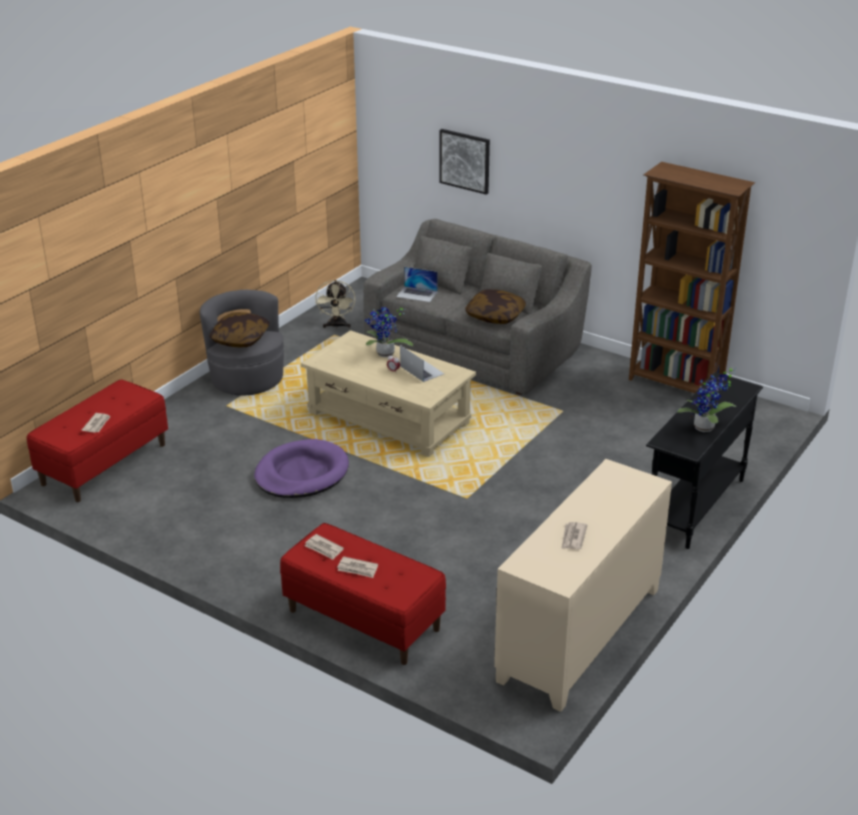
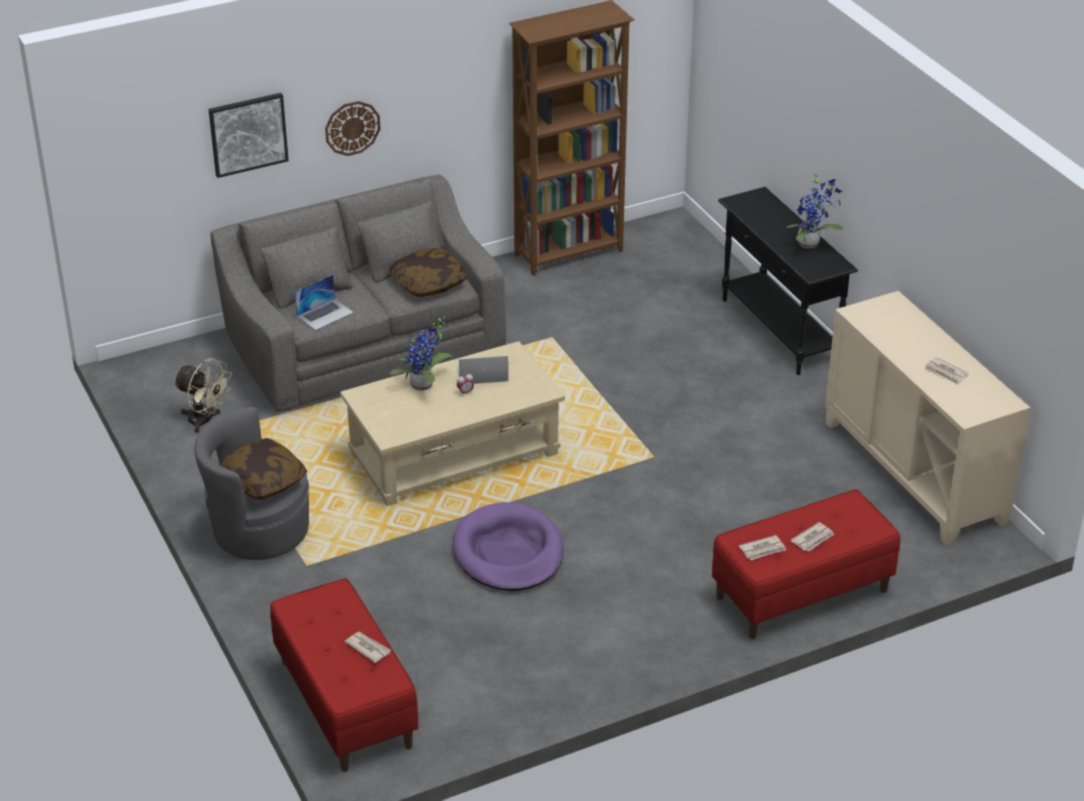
camera: 60 degrees left, 5 degrees up
none -> wall clock [325,101,381,156]

